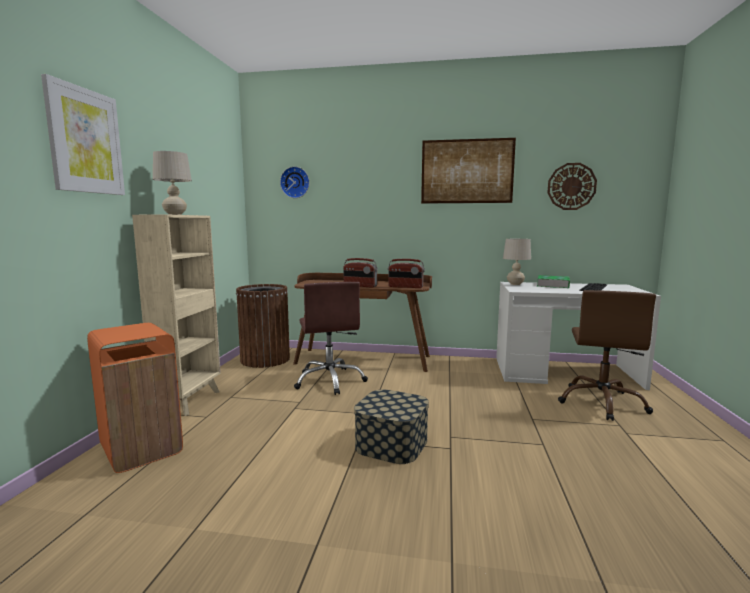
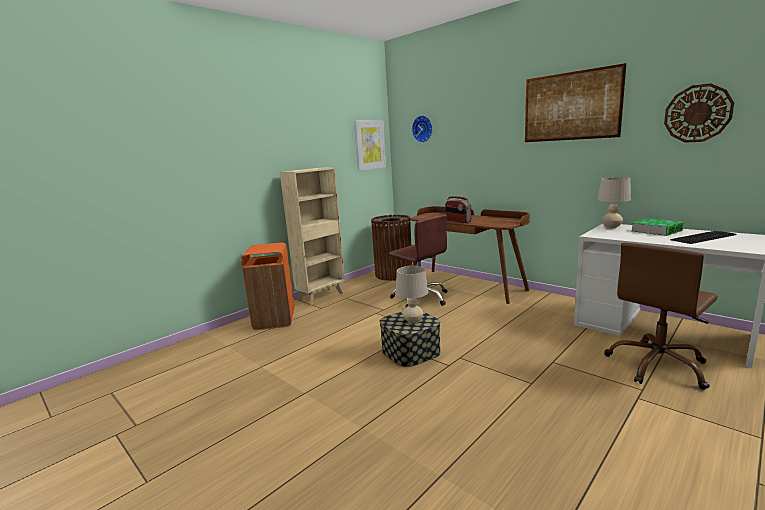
camera: 35 degrees right, 5 degrees up
picture [41,74,125,195] -> picture moved to [354,120,386,171]
beige table lamp [153,151,192,215] -> beige table lamp moved to [396,266,428,324]
brown office chair [294,282,368,395] -> brown office chair turned 60 degrees counterclockwise [389,214,447,308]
radio [388,259,425,288] -> none

